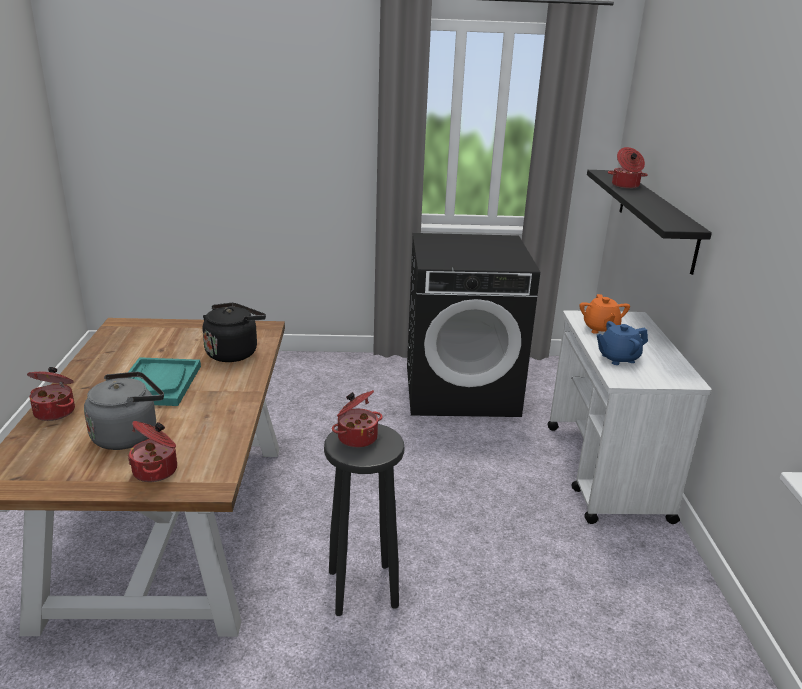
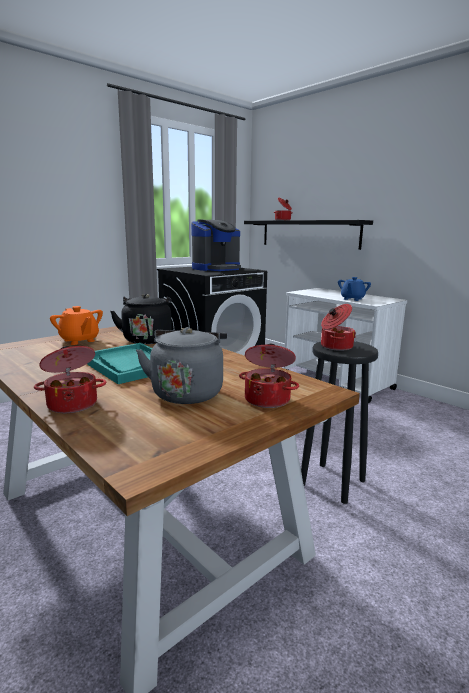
camera: 40 degrees left, 10 degrees down
orange teapot [580,294,630,334] -> orange teapot moved to [50,306,103,345]
none -> coffee machine [191,219,241,271]

